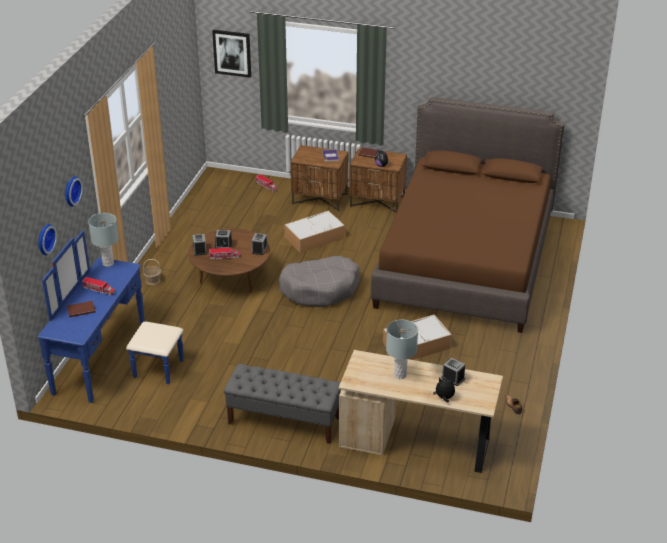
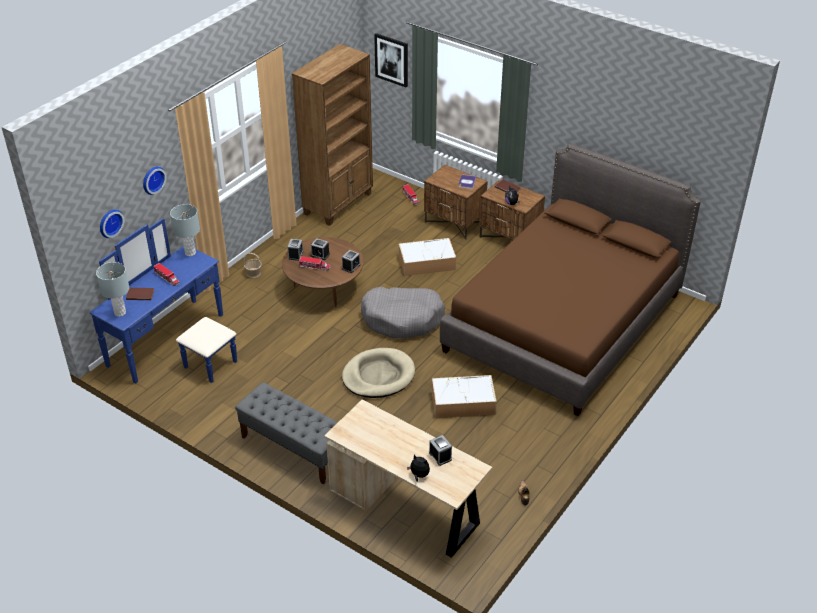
camera: 20 degrees right, 5 degrees up
grey table lamp [386,320,418,379] -> grey table lamp moved to [96,262,129,317]
none -> brown bookcase [292,44,373,226]
none -> beige dog bed [342,348,415,398]

